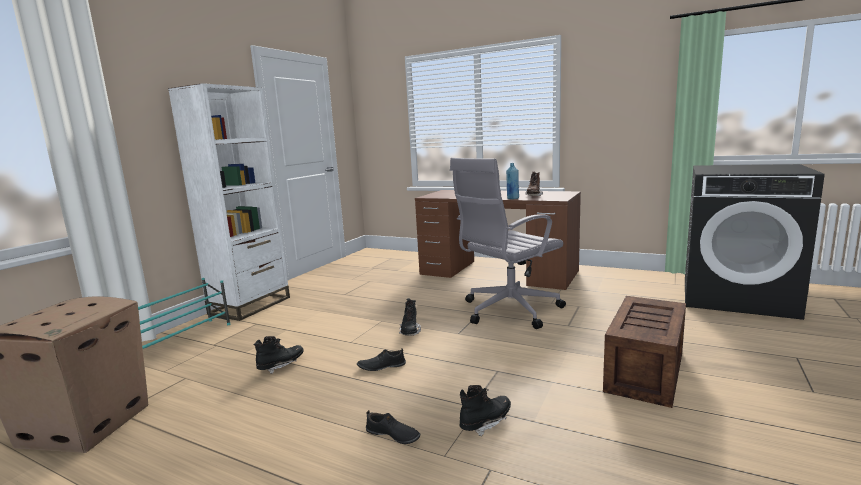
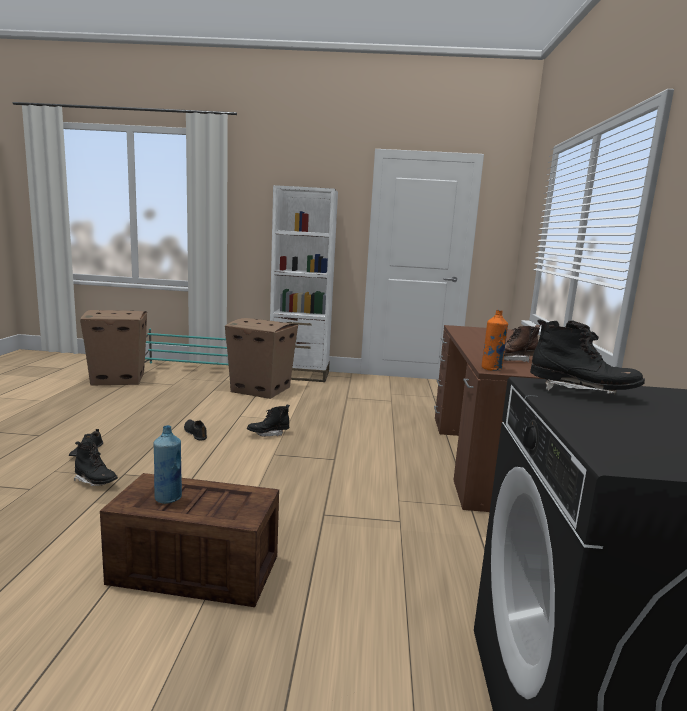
camera: 65 degrees right, 0 degrees up
black boot [254,336,304,374] -> black boot moved to [530,320,645,394]
grey office chair [450,158,566,329] -> none
blue bottle [506,163,519,199] -> blue bottle moved to [153,425,182,504]
none -> cardboard box [225,318,298,399]
none -> orange bottle [482,310,508,371]

